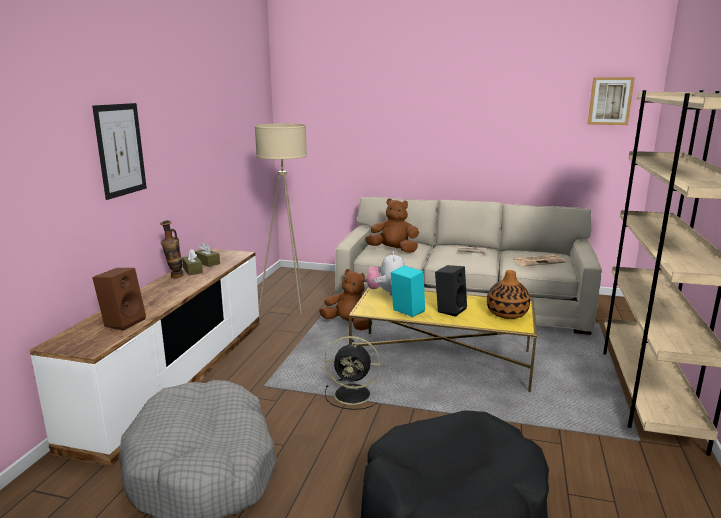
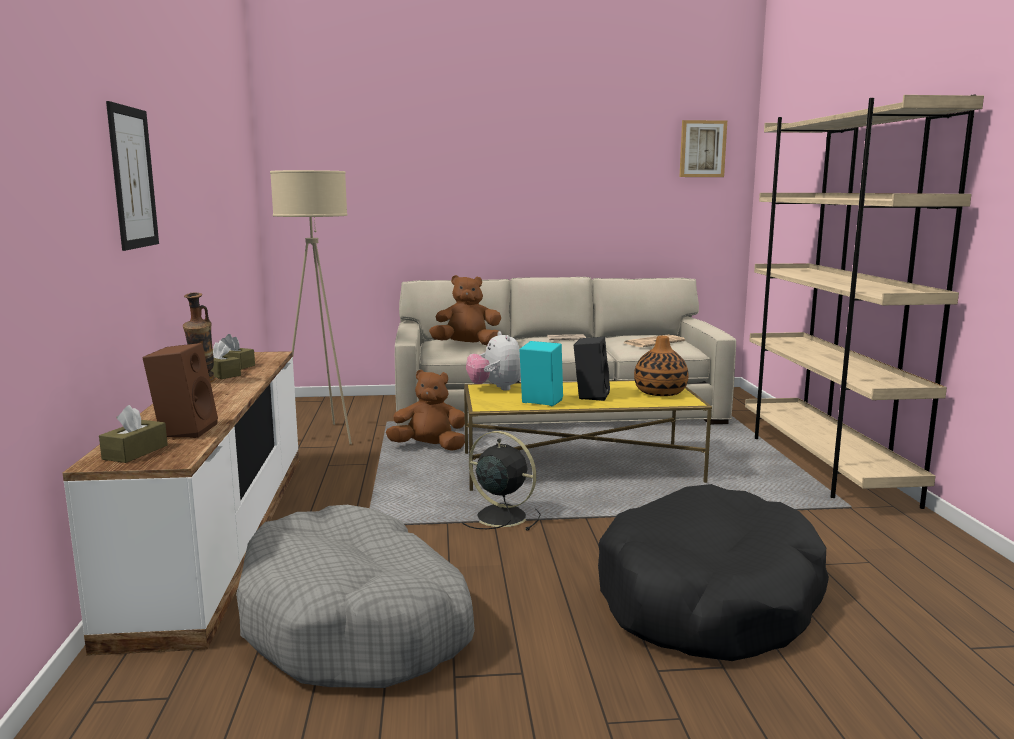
camera: 20 degrees left, 5 degrees down
black fan [324,336,381,410] -> black fan turned 135 degrees counterclockwise [462,431,541,531]
none -> brown tissue box [99,405,168,463]

